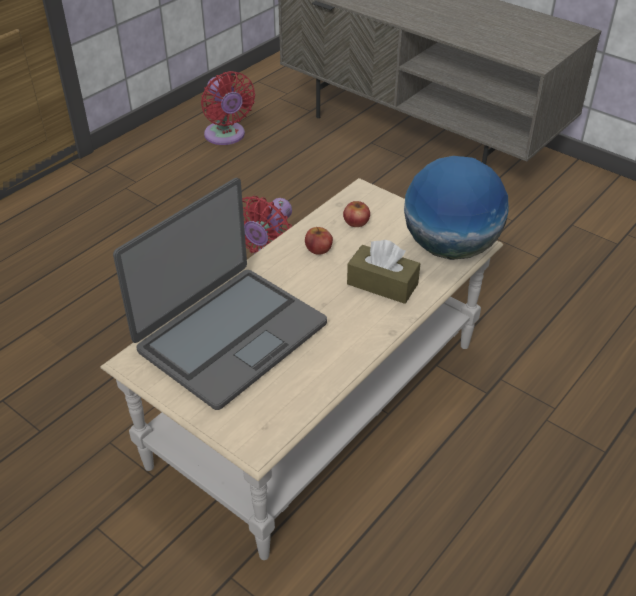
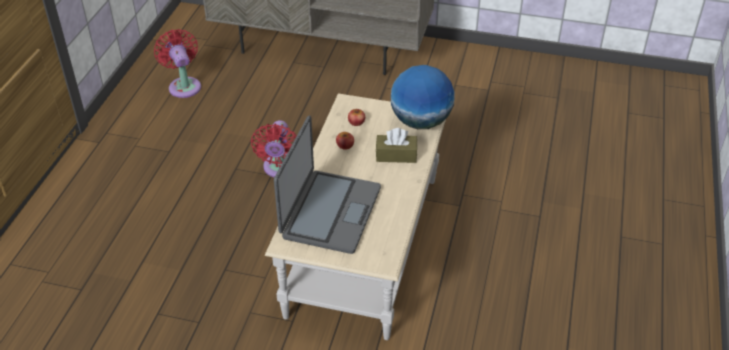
camera: 25 degrees left, 0 degrees up
red fan [201,71,255,145] -> red fan turned 150 degrees counterclockwise [154,29,201,98]

